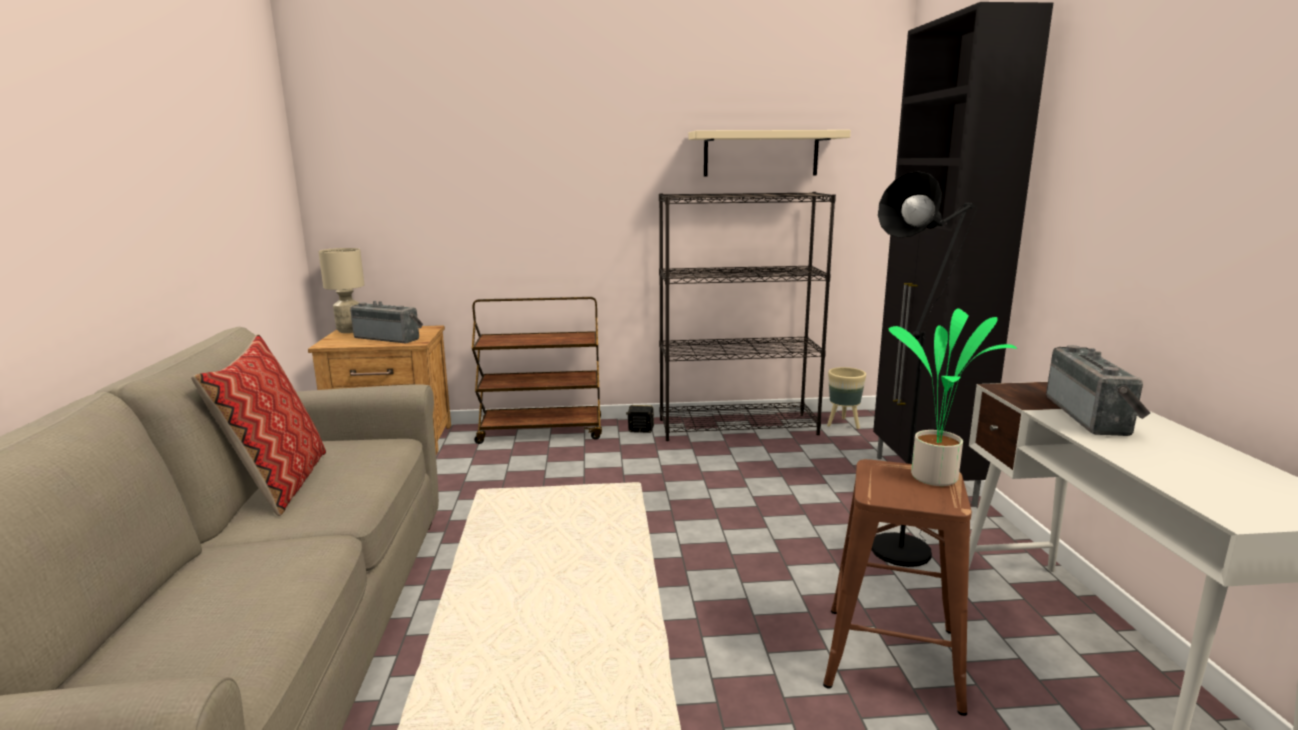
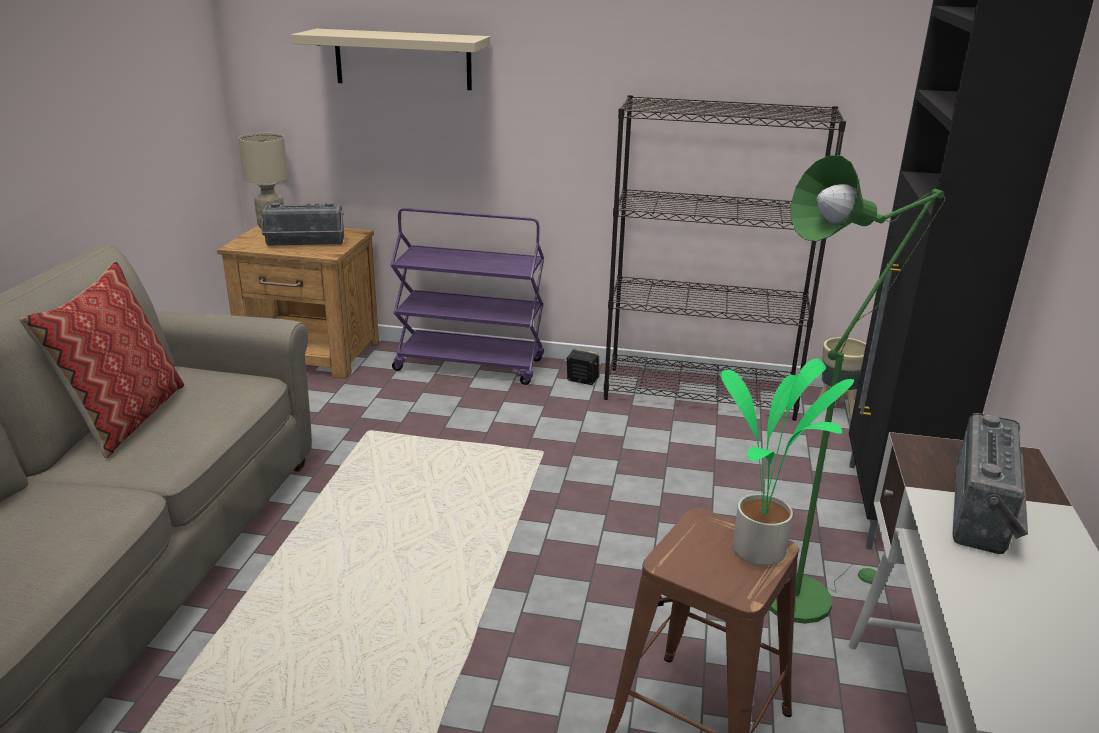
camera: 15 degrees right, 10 degrees up
radio [350,301,423,344] -> radio turned 135 degrees clockwise [262,202,344,246]
brown cart [472,297,602,444] -> purple cart [390,208,544,385]
beige shelf [688,130,851,177] -> beige shelf moved to [291,29,490,90]
black floor lamp [871,171,977,567] -> green floor lamp [769,155,946,624]

